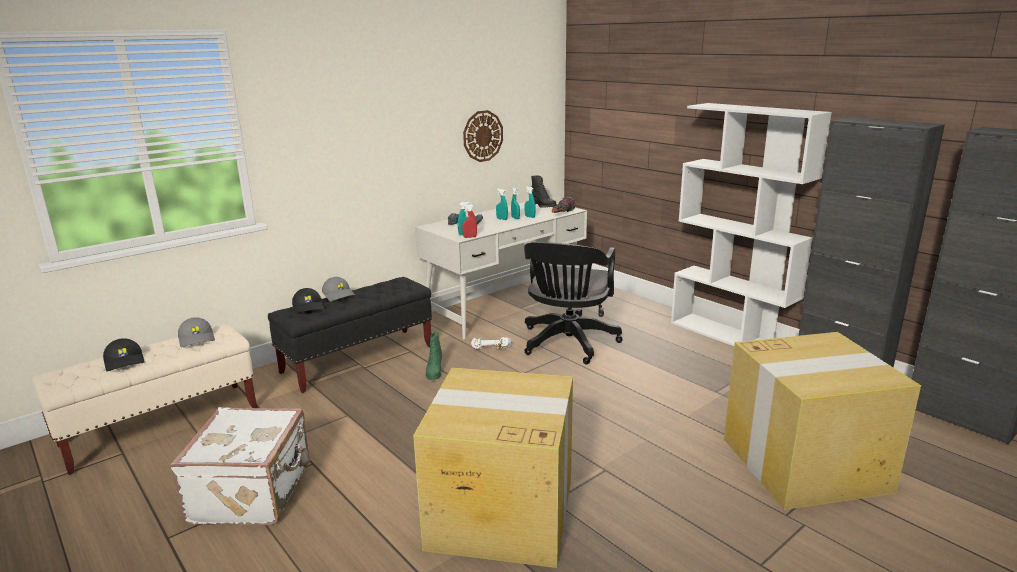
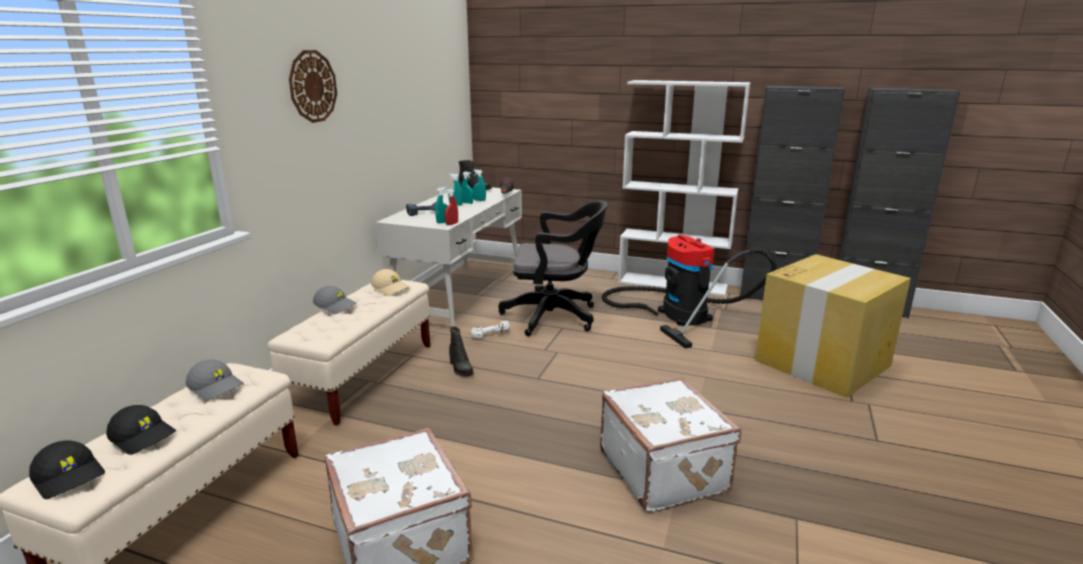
camera: 30 degrees left, 0 degrees up
black bench [268,277,432,393] -> beige bench [267,280,430,425]
black cap [292,288,324,314] -> black cap moved to [29,440,105,499]
cardboard box [413,368,573,568] -> white suitcase [600,377,741,513]
green boot [426,332,442,380] -> black boot [449,326,474,377]
wall clock [463,110,503,162] -> wall clock moved to [289,50,337,123]
black office chair [524,242,623,364] -> black office chair turned 75 degrees counterclockwise [499,201,607,336]
none -> beige cap [371,269,409,296]
none -> vacuum cleaner [602,235,777,349]

